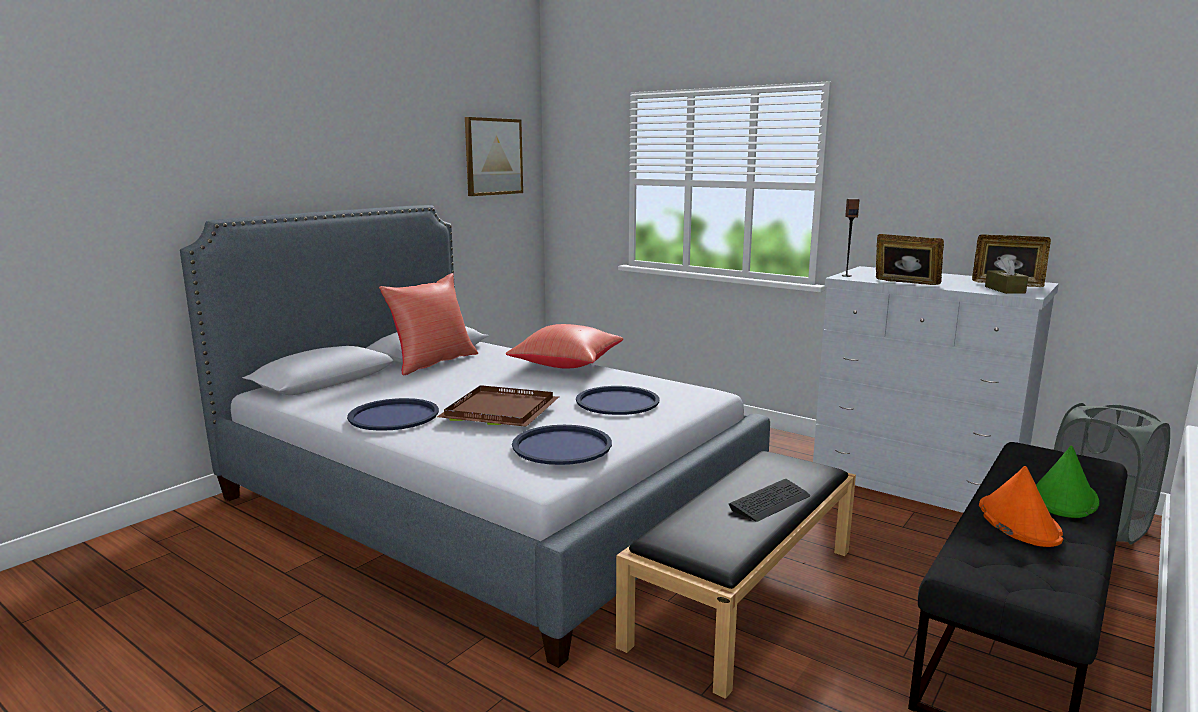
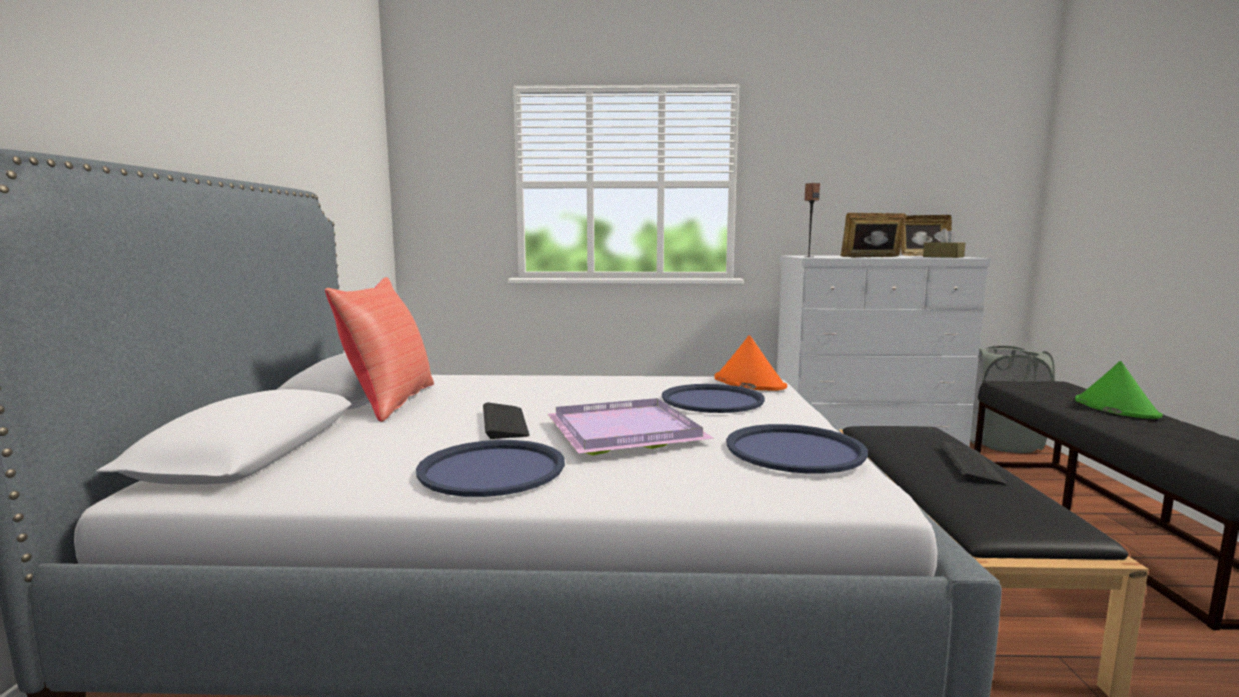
camera: 35 degrees left, 5 degrees down
brown tray [437,385,559,427] -> purple tray [547,398,714,456]
picture [465,117,523,196] -> none
red pillow [506,324,623,368] -> none
orange hat [979,466,1063,547] -> orange hat moved to [714,335,787,391]
none -> keyboard [483,402,530,439]

